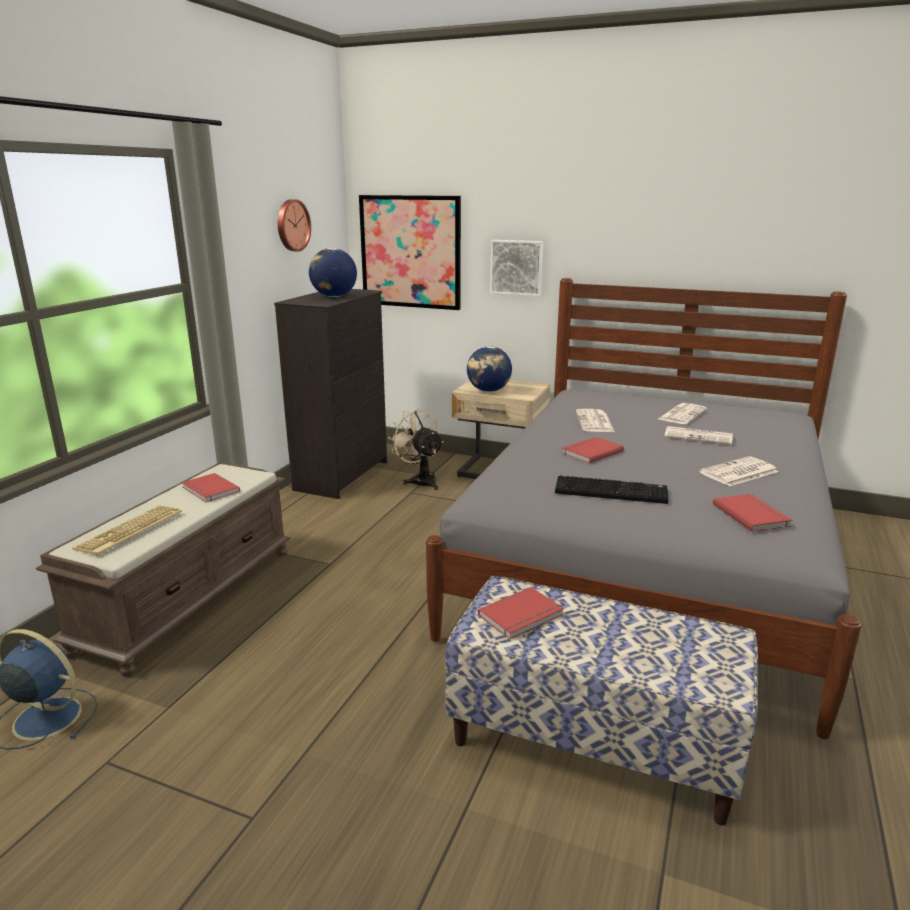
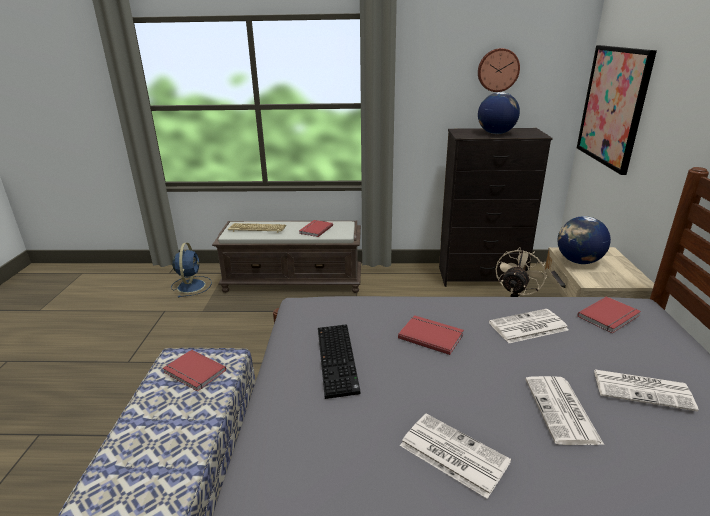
camera: 70 degrees right, 5 degrees up
picture [490,240,544,296] -> none
red book [713,494,793,532] -> red book moved to [577,296,641,333]

